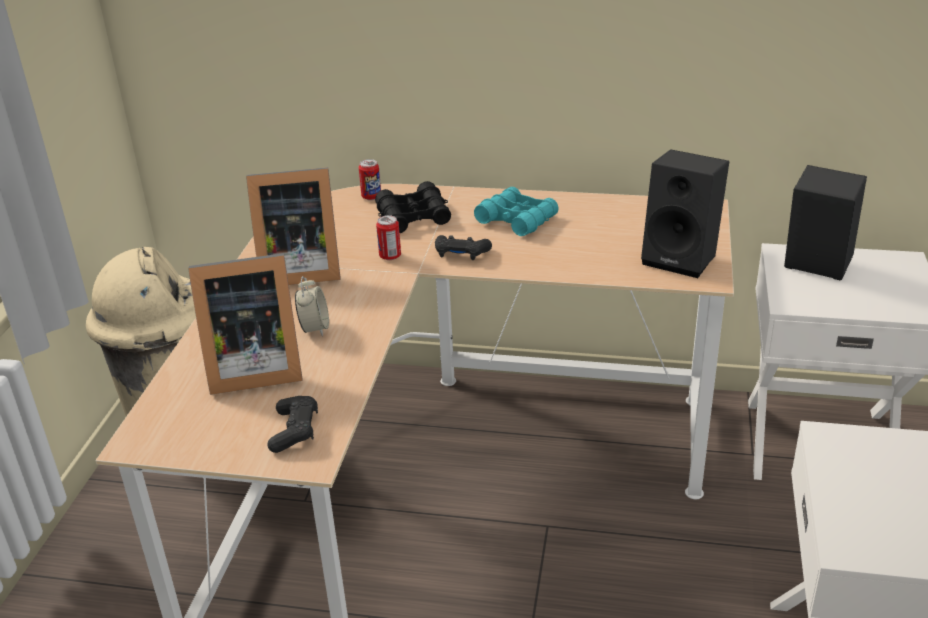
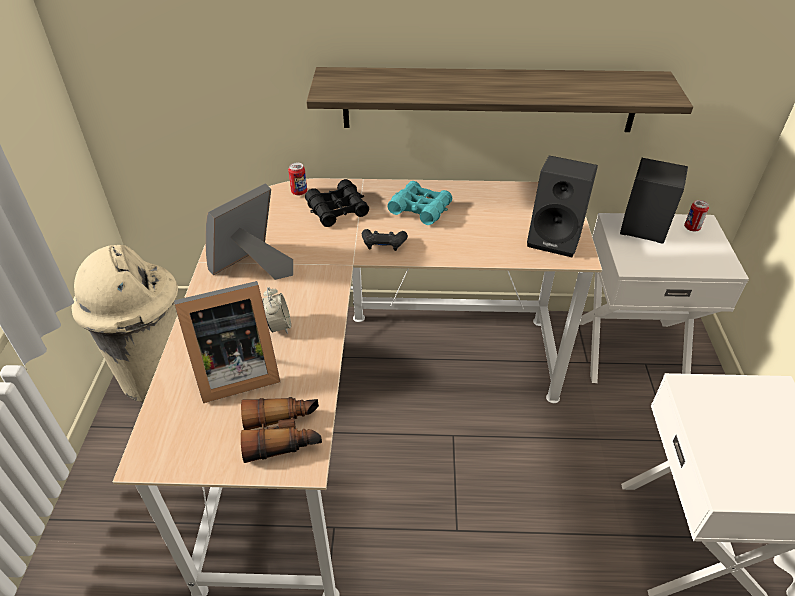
camera: 10 degrees left, 10 degrees up
picture frame [246,167,341,285] -> picture frame turned 150 degrees clockwise [205,183,293,280]
black game controller [267,396,318,453] -> binoculars [241,397,322,463]
can [376,215,401,260] -> can moved to [684,200,709,231]
none -> shelf [306,67,693,132]

